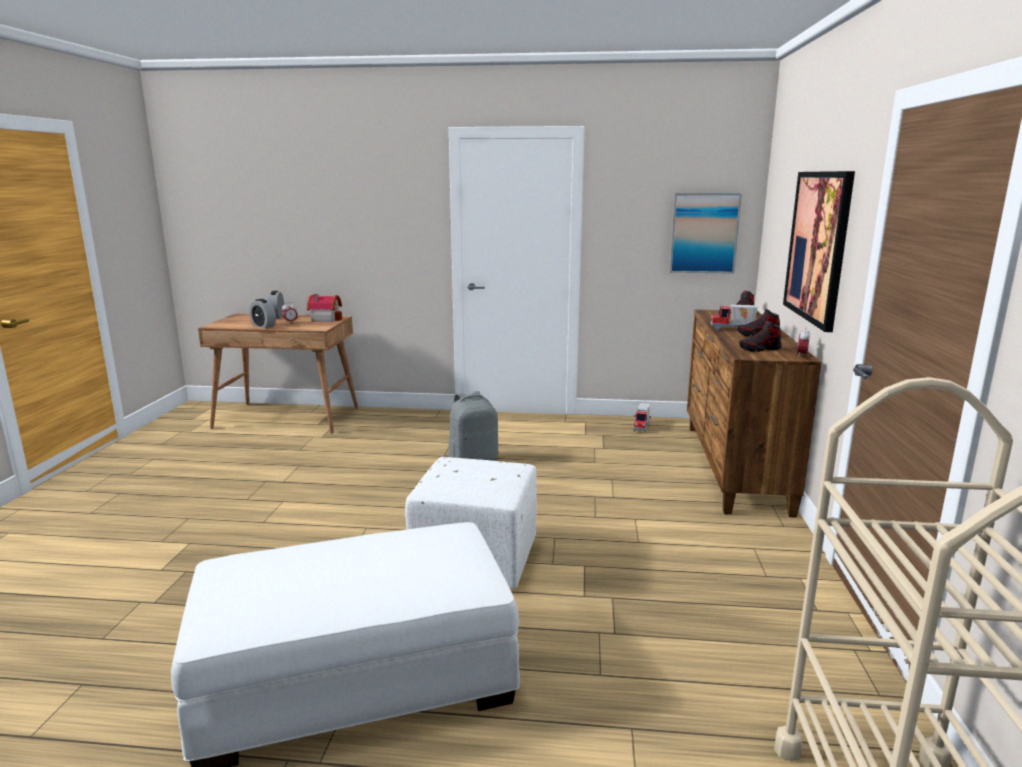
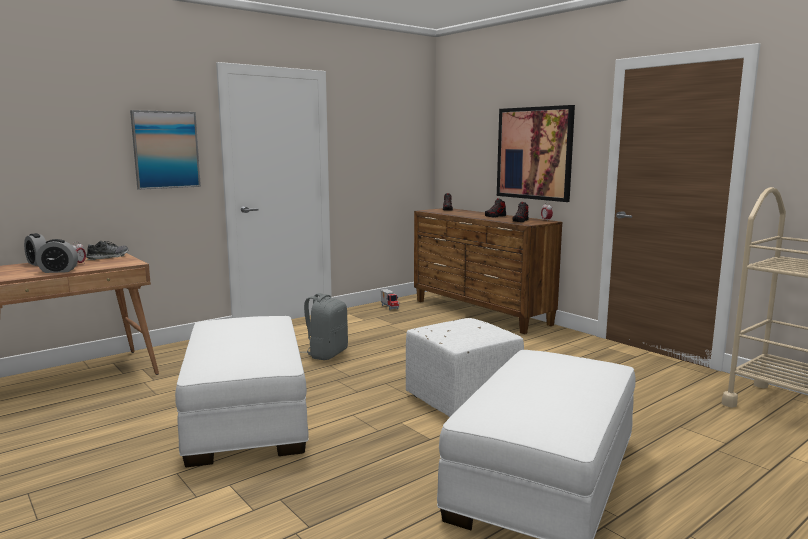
camera: 45 degrees left, 5 degrees down
toy house [307,294,342,322] -> shoe [86,241,128,260]
picture [669,193,742,274] -> picture moved to [130,110,201,190]
toy truck [711,305,758,331] -> none
none -> white ottoman [175,316,309,467]

